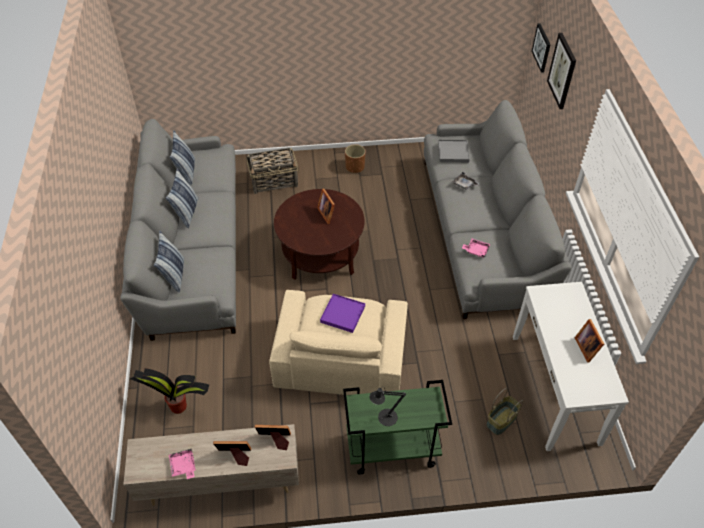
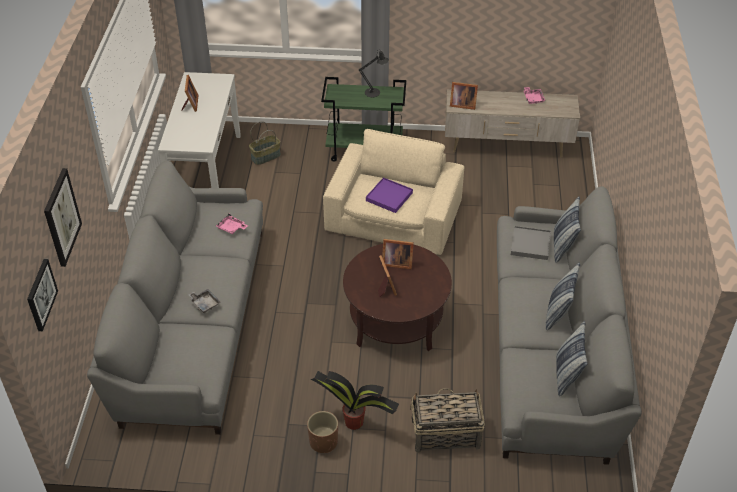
camera: 170 degrees left, 5 degrees down
potted plant [130,368,209,414] -> potted plant moved to [311,371,399,430]
picture frame [213,441,251,466] -> picture frame moved to [382,239,414,269]
grey tray [438,140,469,163] -> grey tray moved to [511,226,551,260]

